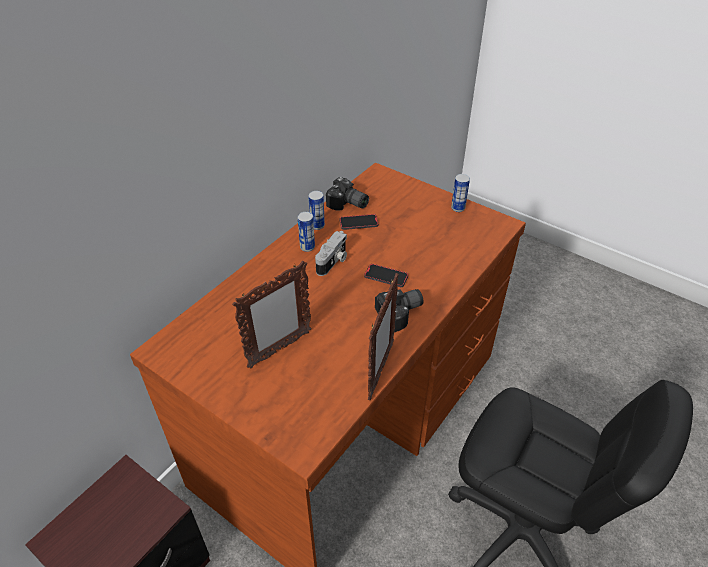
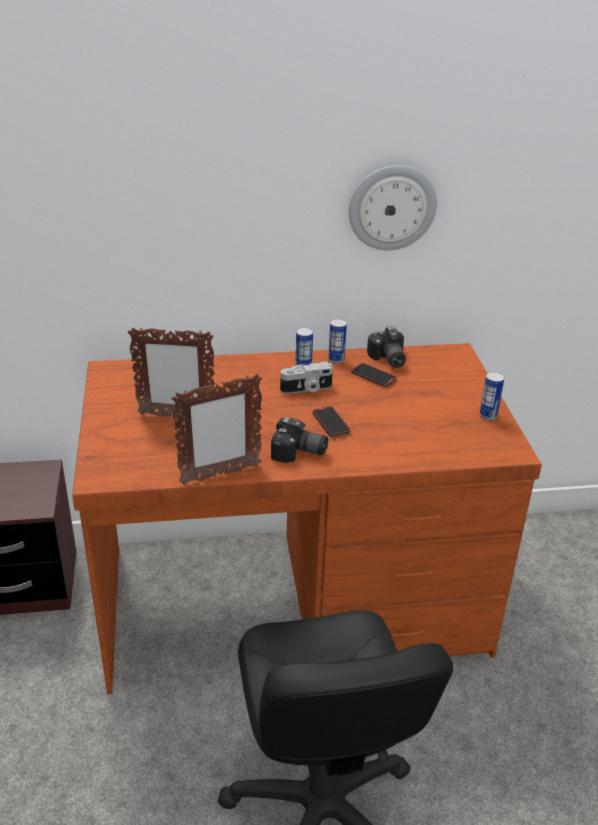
camera: 45 degrees right, 10 degrees down
none -> wall clock [349,165,437,250]

